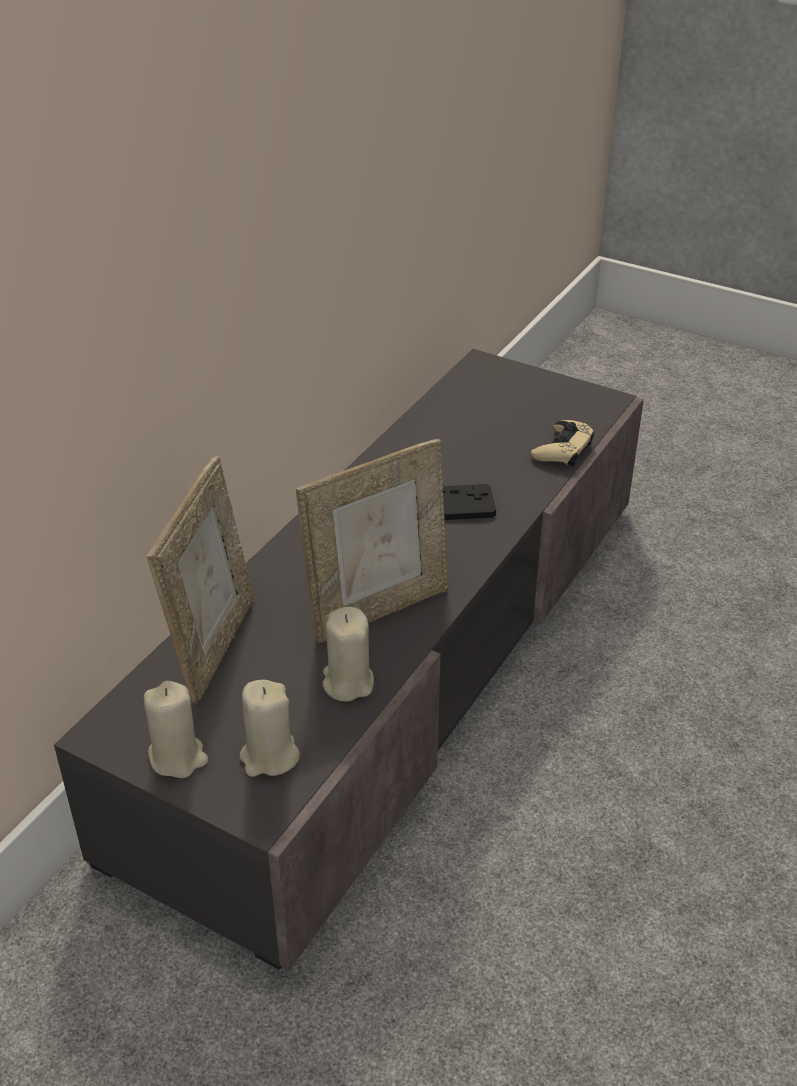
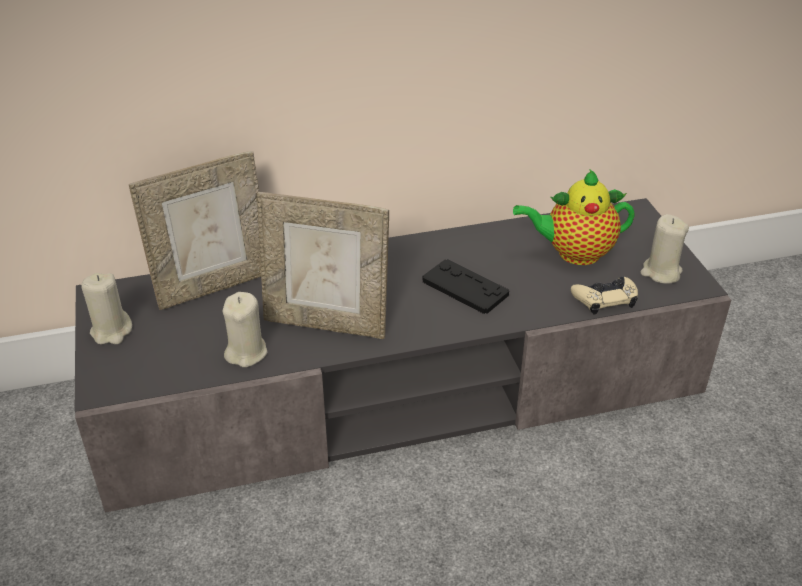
camera: 45 degrees right, 0 degrees up
beige candle [240,680,300,777] -> beige candle moved to [641,214,689,284]
none -> teapot [513,170,635,265]

